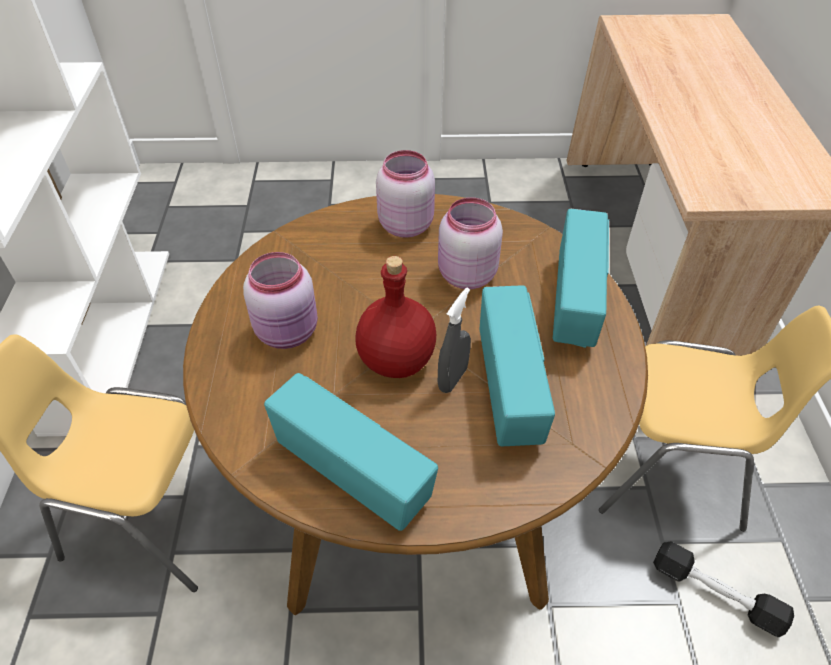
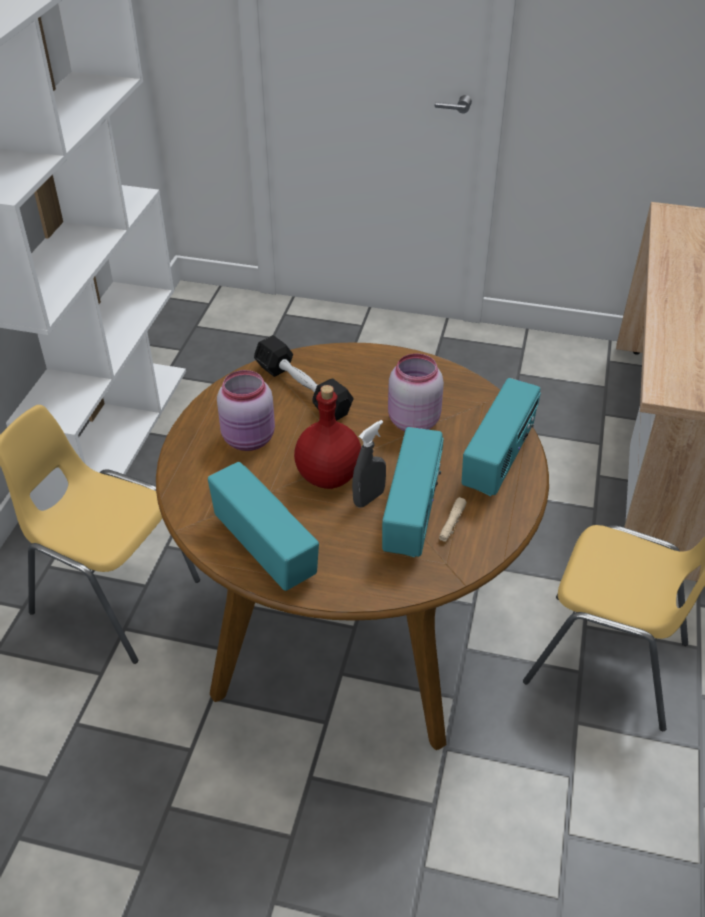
camera: 15 degrees right, 5 degrees down
pink jar [376,150,435,238] -> none
black dumbbell [653,542,794,637] -> black dumbbell moved to [254,335,354,421]
none -> beige flashlight [439,497,467,542]

